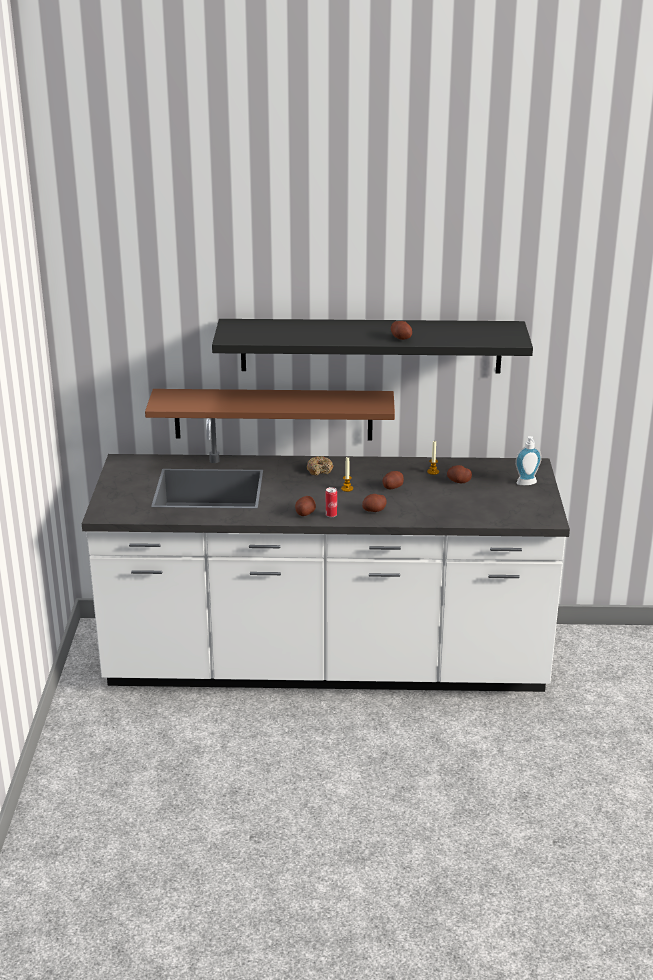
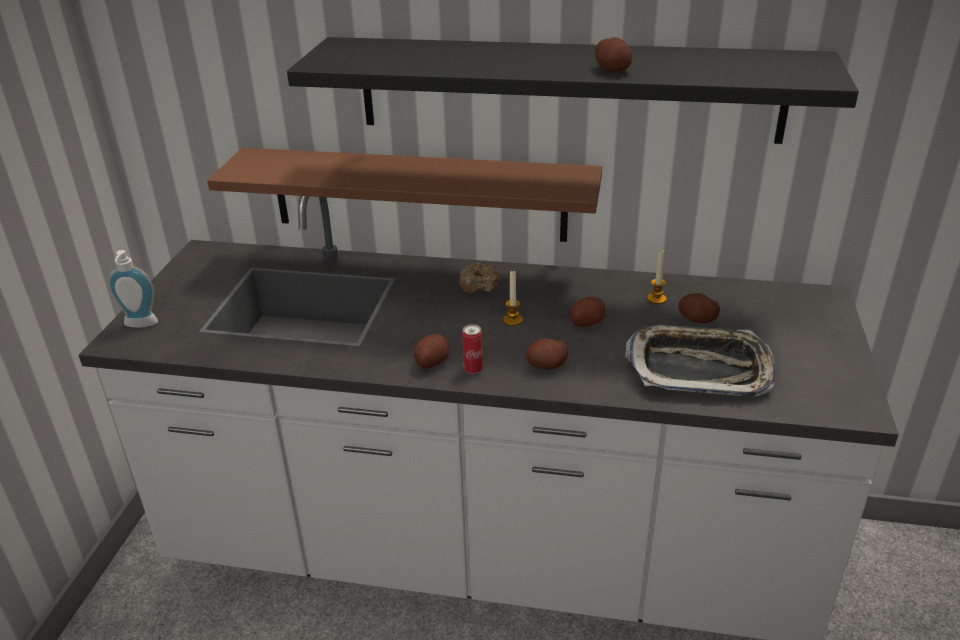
camera: 10 degrees right, 5 degrees up
soap dispenser [515,436,542,485] -> soap dispenser moved to [108,250,158,328]
none -> tray [625,325,775,397]

